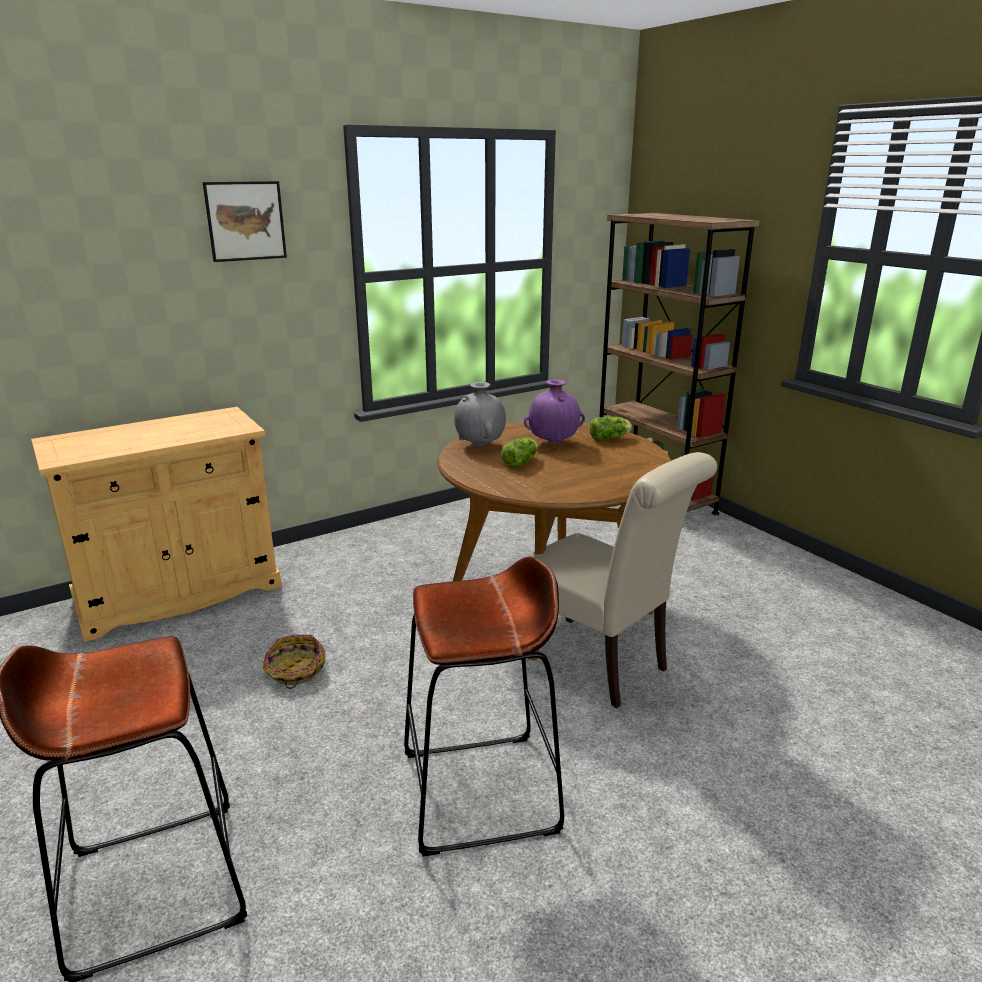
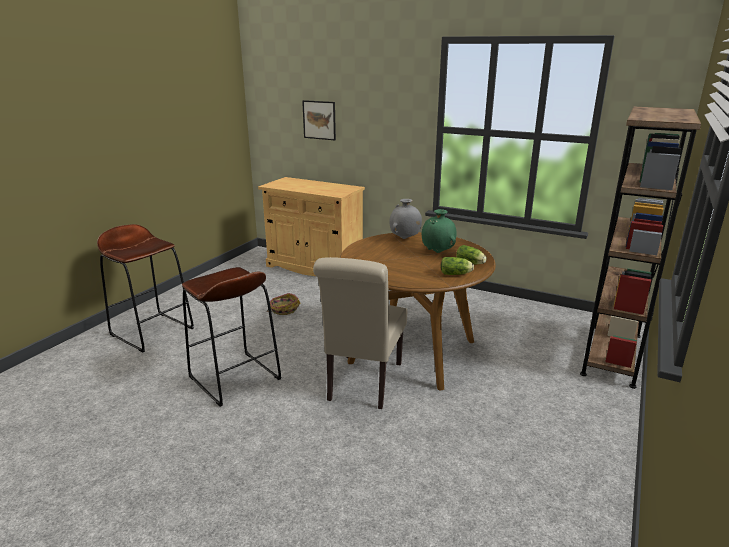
camera: 60 degrees right, 0 degrees up
picture [203,181,287,262] -> picture moved to [302,100,336,140]
lettuce [501,438,538,468] -> lettuce moved to [441,257,474,275]
purple vase [524,379,585,444] -> green vase [422,209,457,253]

